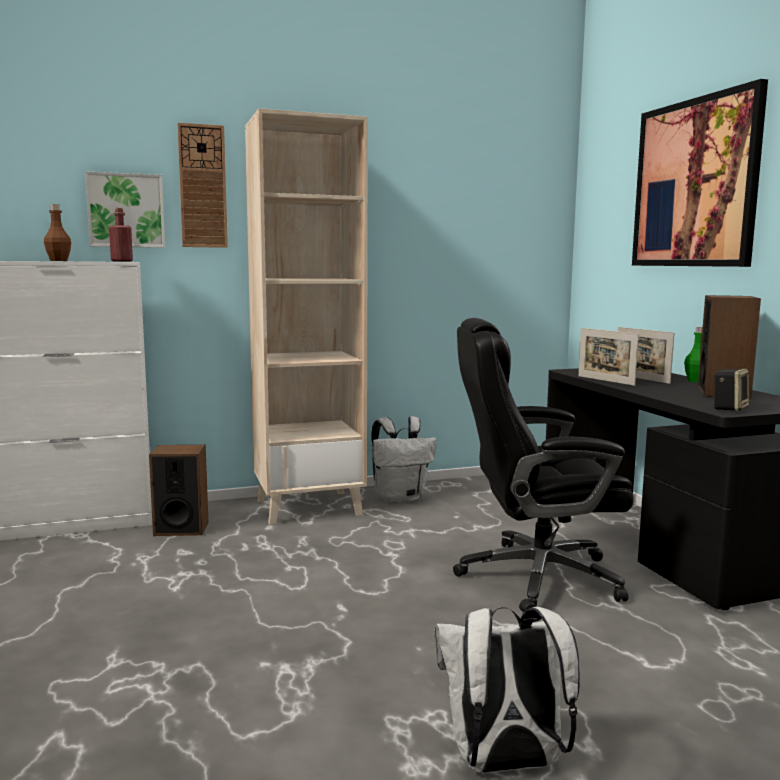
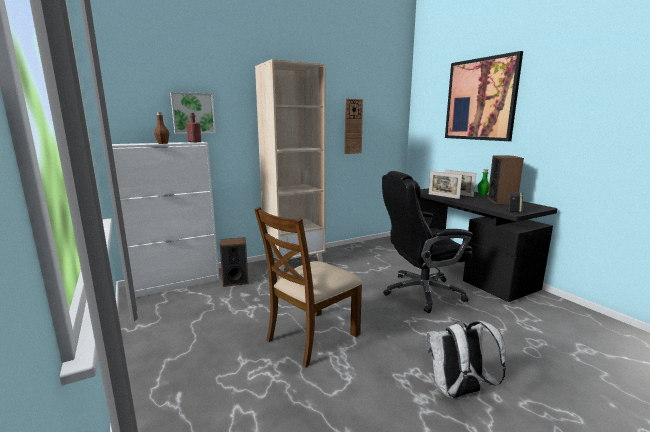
camera: 10 degrees left, 5 degrees up
wall clock [177,123,228,248] -> wall clock moved to [345,99,363,154]
white backpack [371,416,437,503] -> none
none -> brown chair [254,207,362,368]

